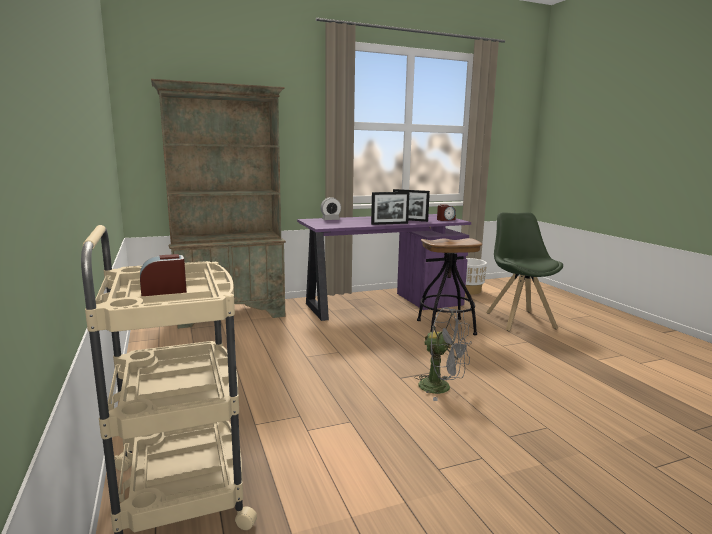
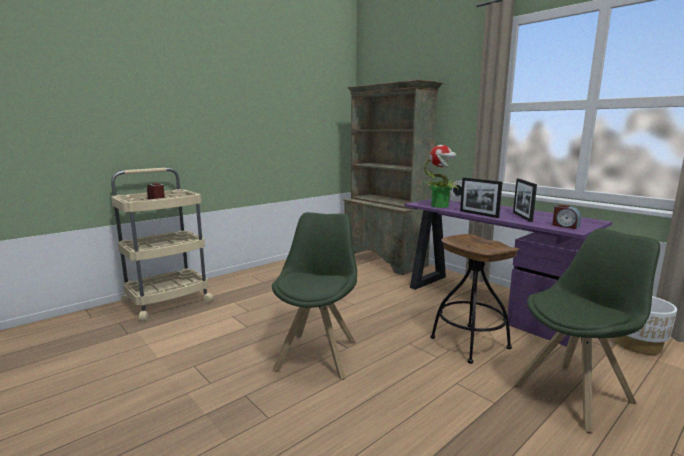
camera: 70 degrees right, 0 degrees up
grey fan [414,307,472,401] -> green chair [272,212,357,380]
none -> potted plant [422,145,460,208]

